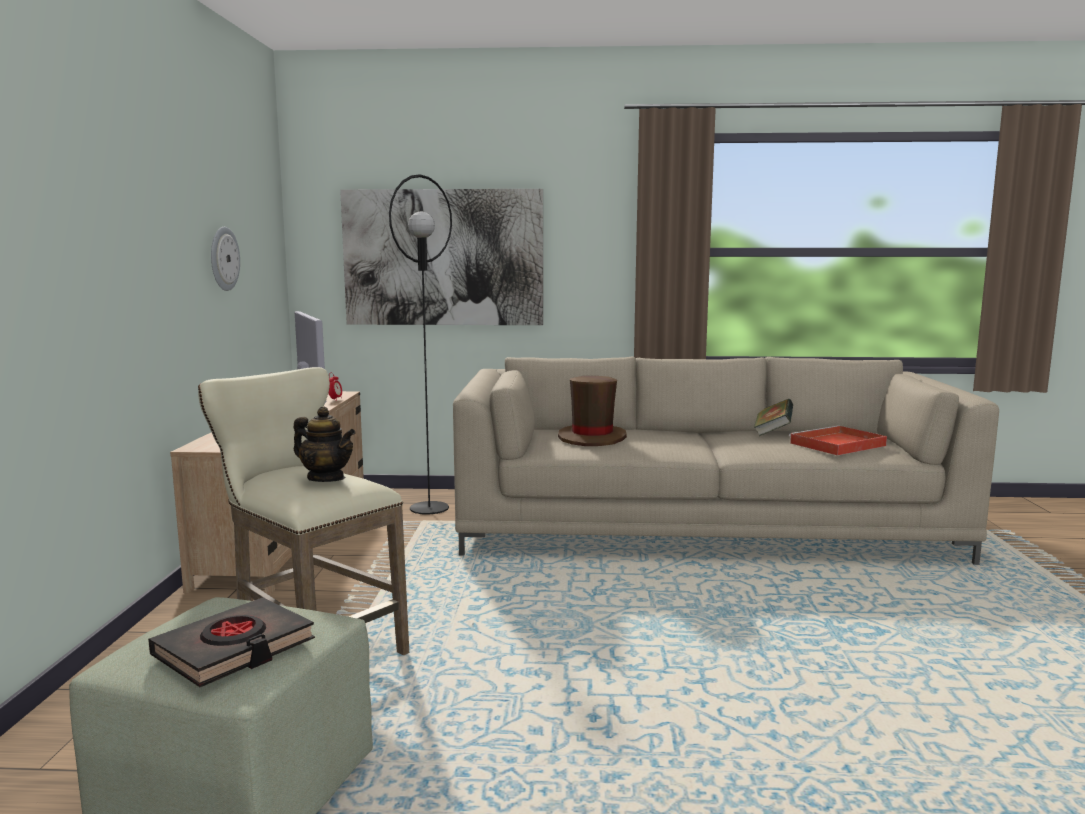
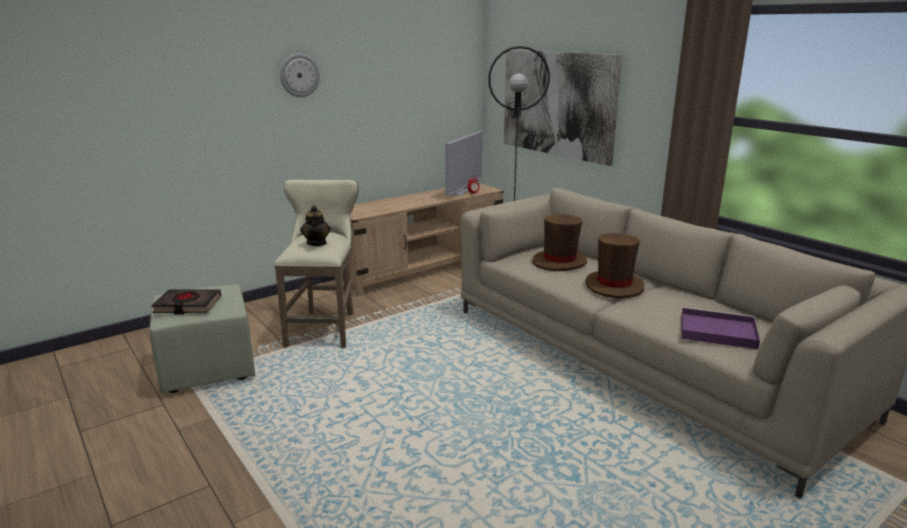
camera: 50 degrees right, 10 degrees up
wall clock [211,227,240,291] -> wall clock moved to [280,53,320,97]
book [754,399,793,436] -> none
red tray [789,425,887,456] -> purple tray [681,307,760,349]
none -> brown hat [585,233,644,299]

